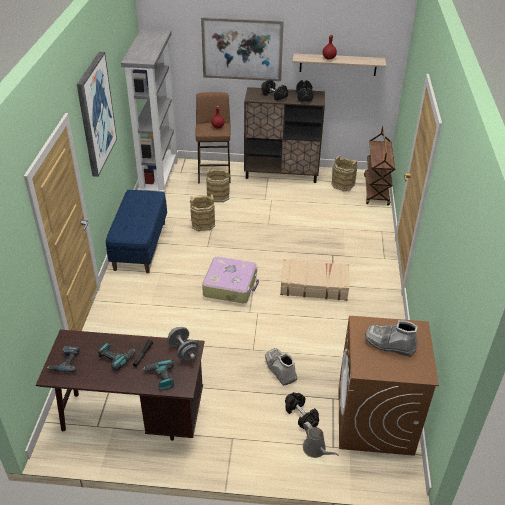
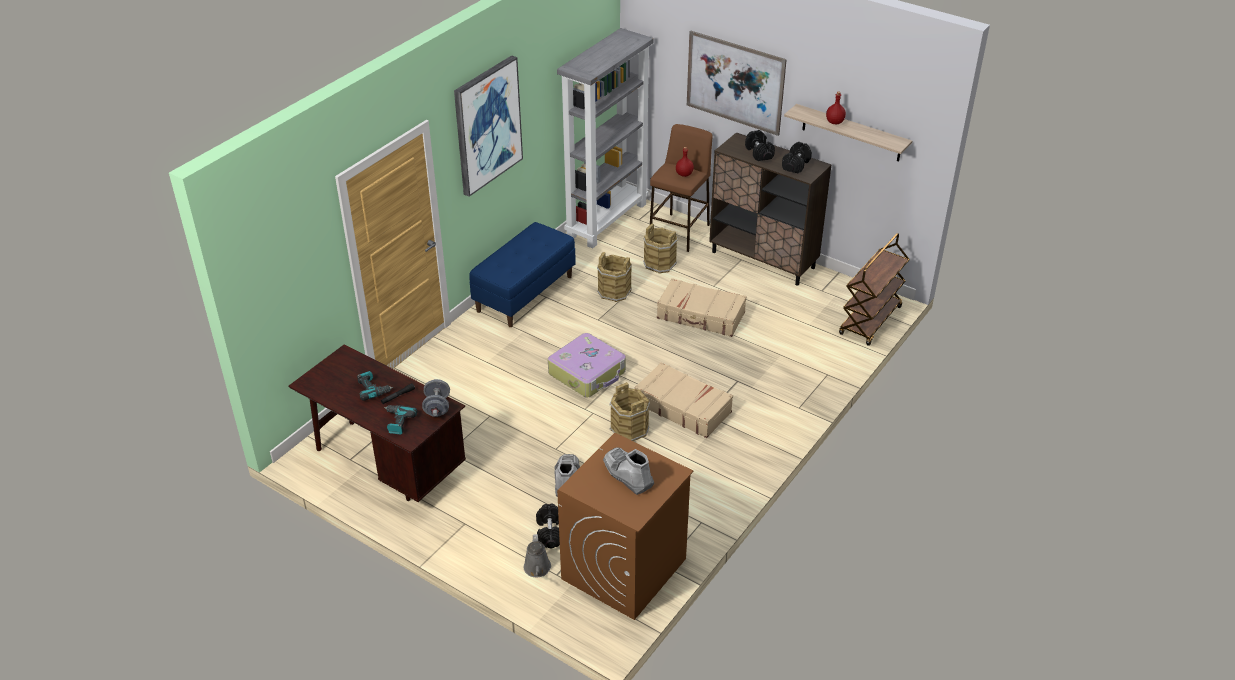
camera: 30 degrees right, 0 degrees up
power drill [46,346,80,372] -> none
brown bucket [331,155,358,191] -> brown bucket moved to [609,382,650,441]
none -> beige suitcase [657,278,747,337]

